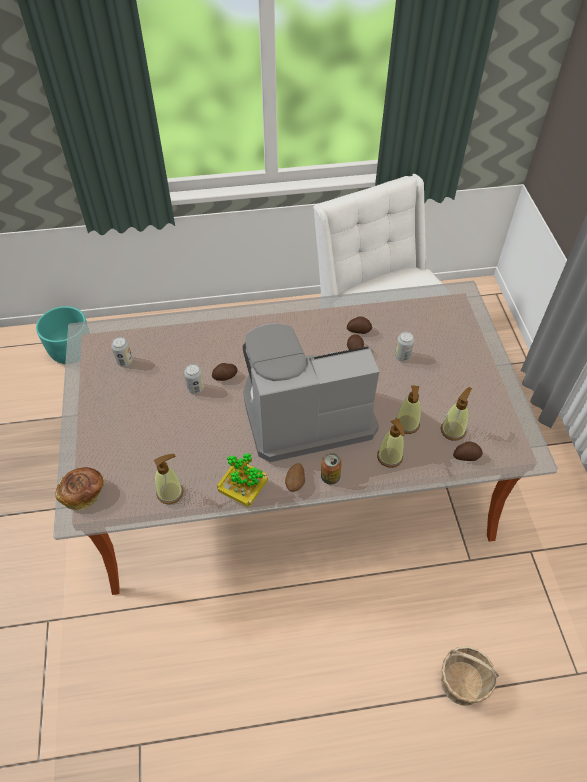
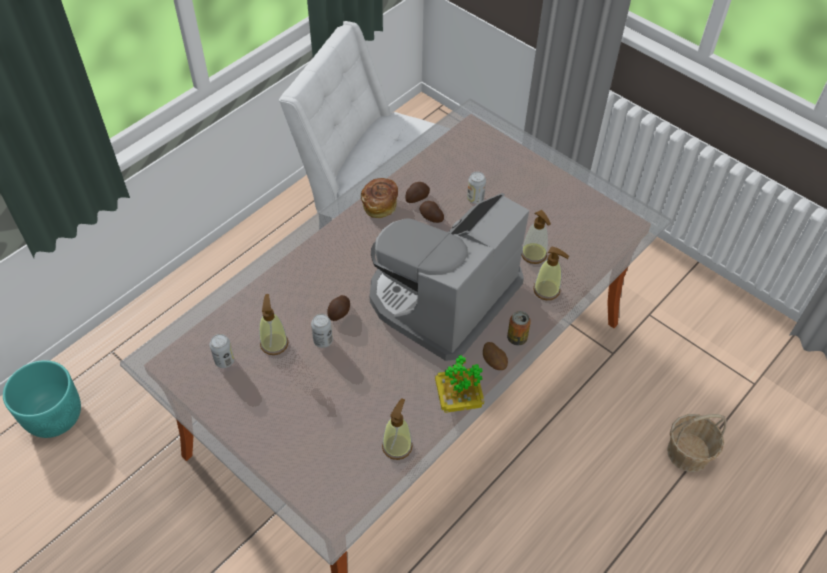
camera: 40 degrees left, 0 degrees up
bread [55,467,104,510] -> bread moved to [361,178,398,218]
soap dispenser [441,387,472,441] -> soap dispenser moved to [259,294,288,355]
potato [453,442,483,461] -> none

